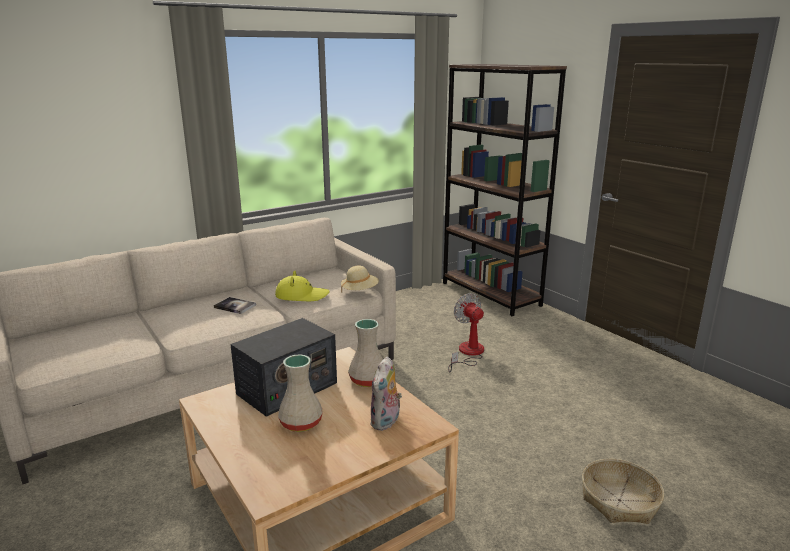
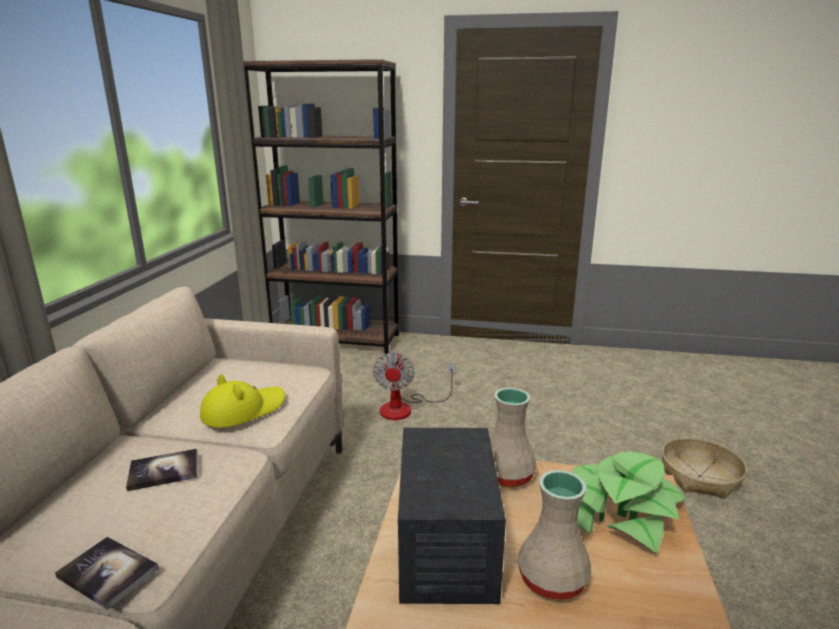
camera: 45 degrees left, 0 degrees up
beige hat [341,265,379,293] -> none
plush toy [370,357,402,431] -> potted plant [573,451,685,553]
fan [448,293,484,373] -> fan turned 105 degrees counterclockwise [373,352,456,420]
none -> book [55,537,159,610]

